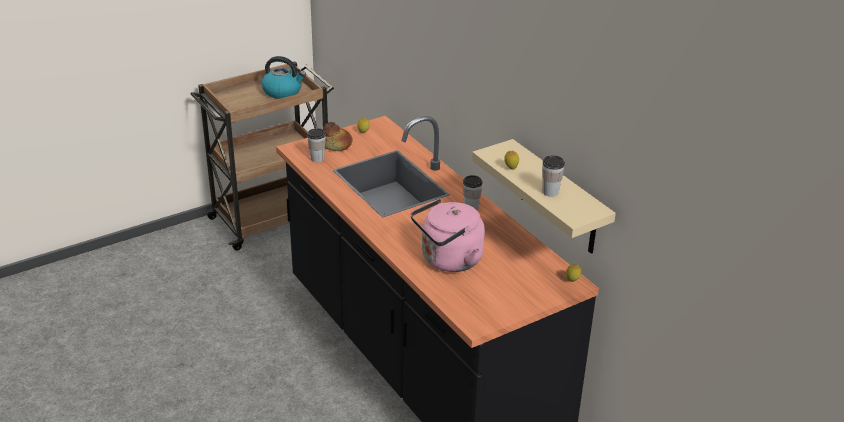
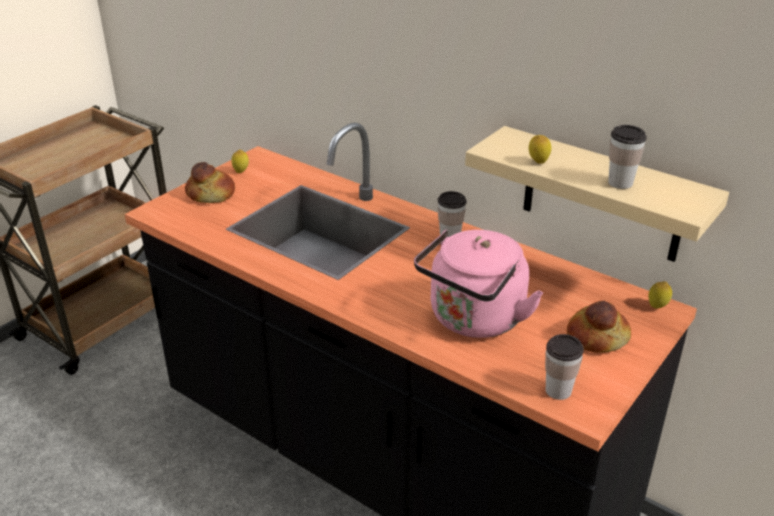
camera: 20 degrees left, 0 degrees up
kettle [262,56,306,99] -> none
cup [307,128,326,162] -> cup moved to [545,334,584,400]
none -> bread [567,301,631,353]

